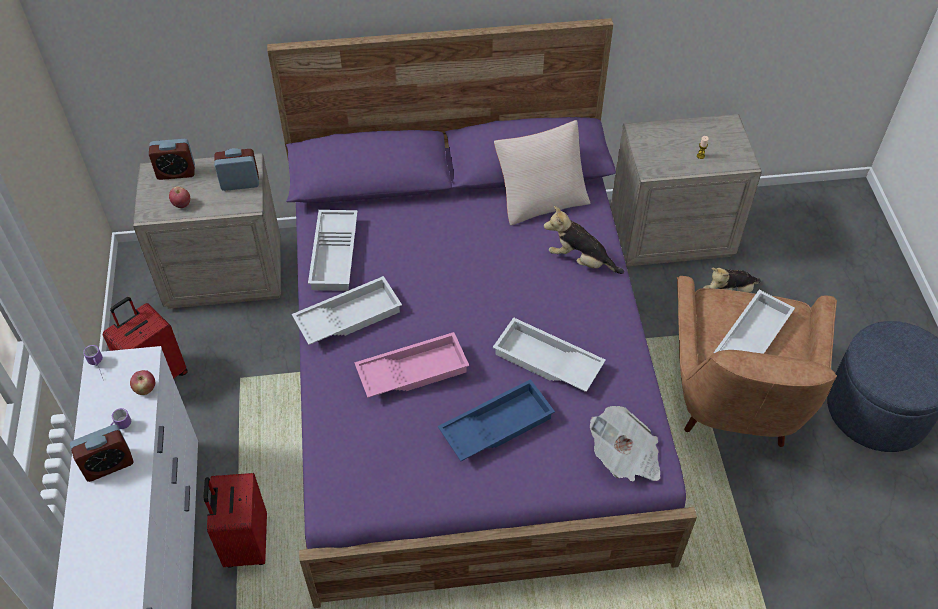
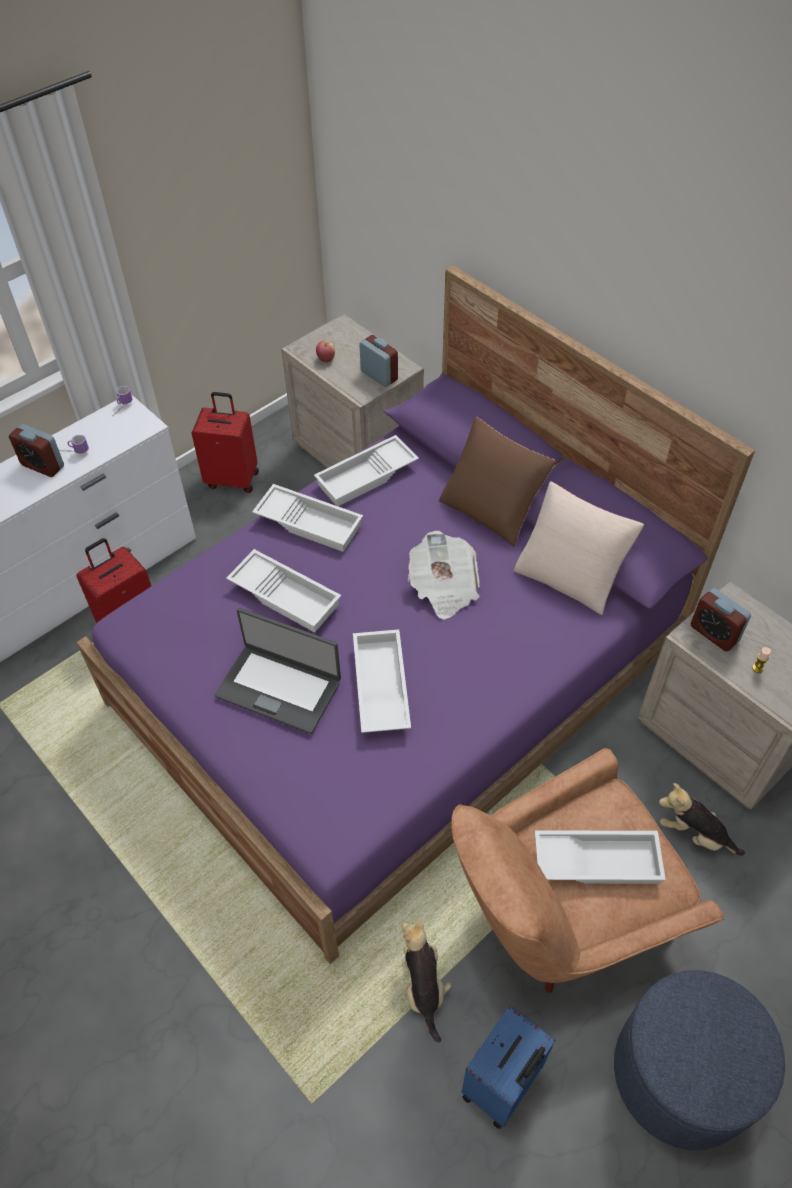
camera: 55 degrees right, 0 degrees up
apple [130,370,155,395] -> none
alarm clock [149,139,195,180] -> alarm clock moved to [690,588,751,652]
pink tray [354,332,469,398] -> white tray [226,549,341,633]
blue tray [438,379,555,461] -> laptop [215,608,341,734]
plush toy [544,206,624,274] -> plush toy moved to [402,918,451,1043]
newspaper [590,406,661,482] -> newspaper moved to [408,531,480,620]
none -> brown pillow [439,417,556,546]
none -> blue suitcase [461,1005,555,1129]

